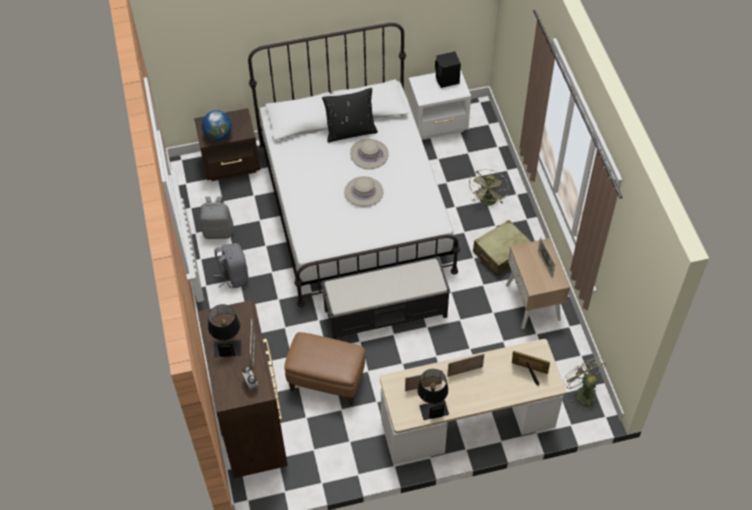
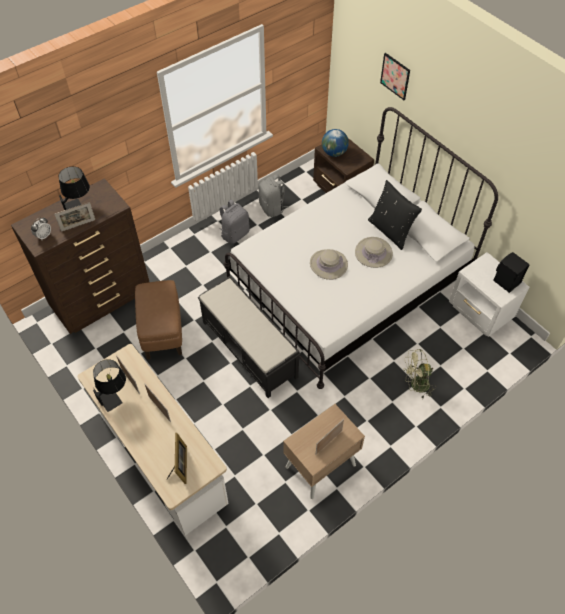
camera: 65 degrees right, 0 degrees up
beige suitcase [473,220,531,276] -> none
green fan [563,357,606,411] -> none
none -> picture [380,53,410,100]

